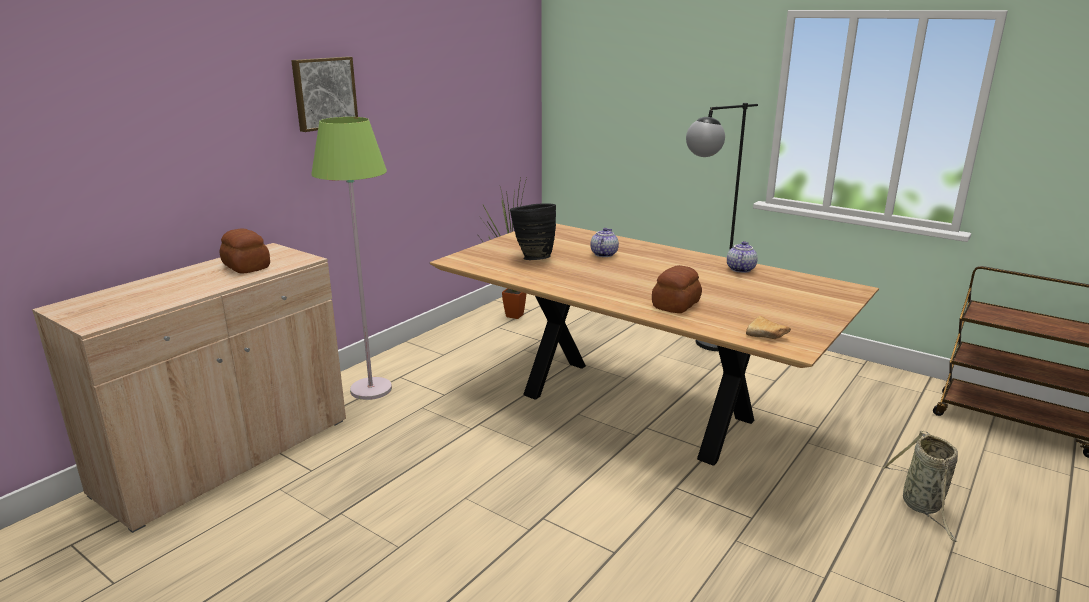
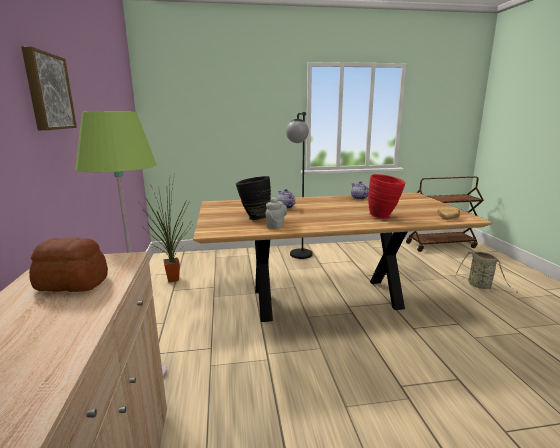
camera: 45 degrees left, 5 degrees down
bread [652,265,702,313] -> red vase [368,174,405,219]
none -> grey teapot [265,197,287,229]

